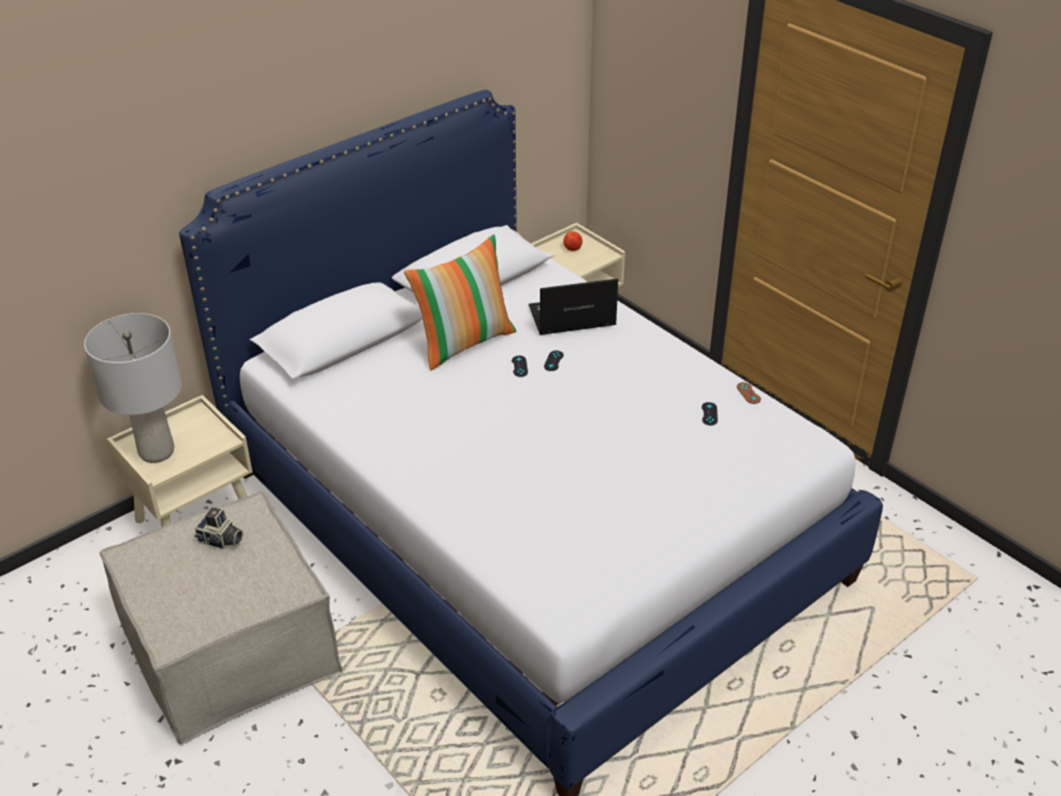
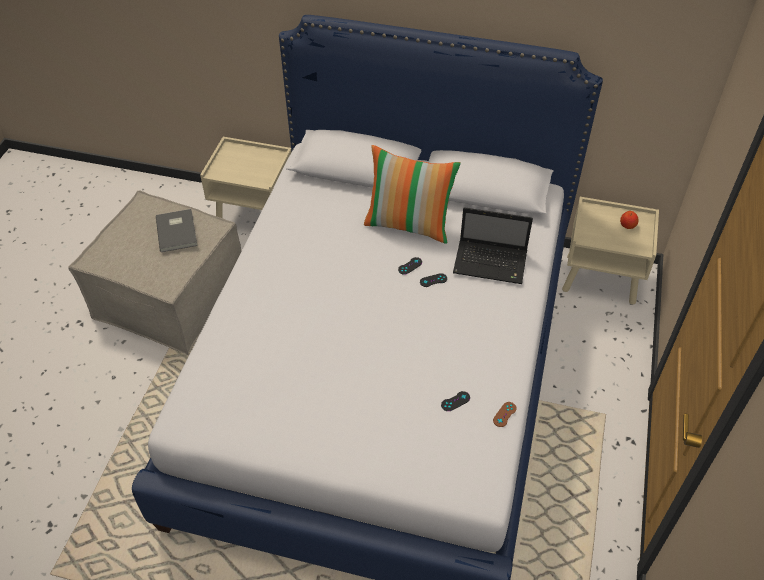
camera: 55 degrees right, 10 degrees up
grey table lamp [84,313,182,463] -> none
camera [194,507,243,549] -> grey book [156,209,197,252]
laptop [528,279,618,335] -> laptop turned 150 degrees clockwise [453,207,533,284]

